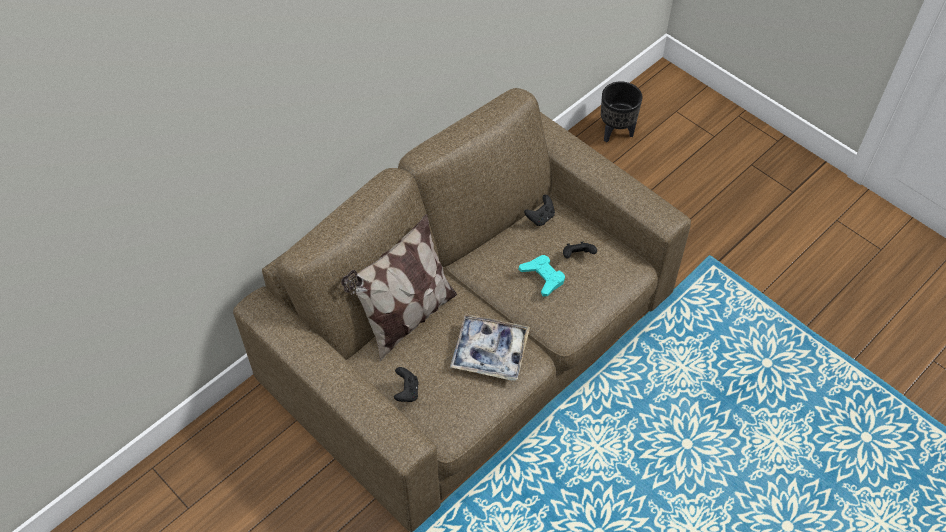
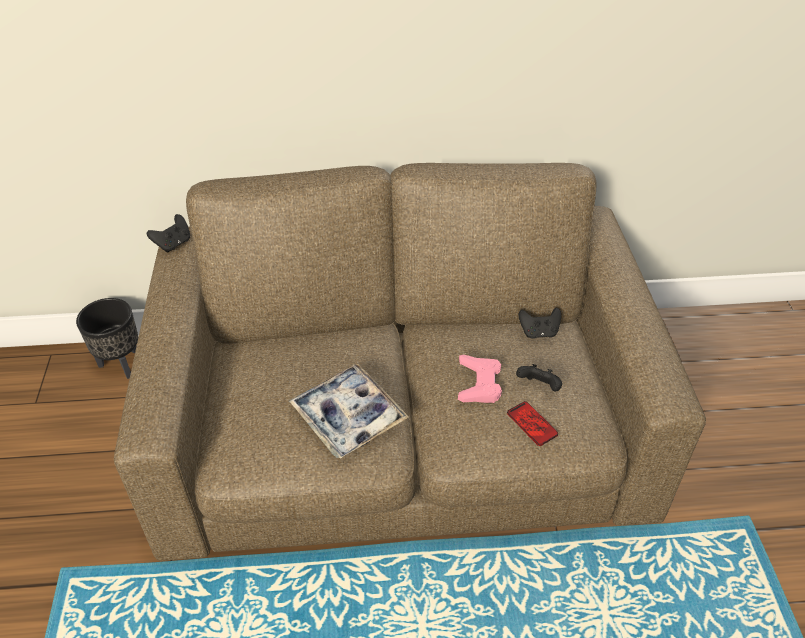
camera: 40 degrees right, 10 degrees down
pillow [341,214,457,362] -> none
black game controller [394,367,419,402] -> black game controller moved to [147,214,190,253]
turquoise game controller [519,255,565,296] -> pink game controller [458,355,502,403]
black planter [601,81,642,143] -> black planter moved to [76,298,138,379]
none -> phone [507,401,558,446]

